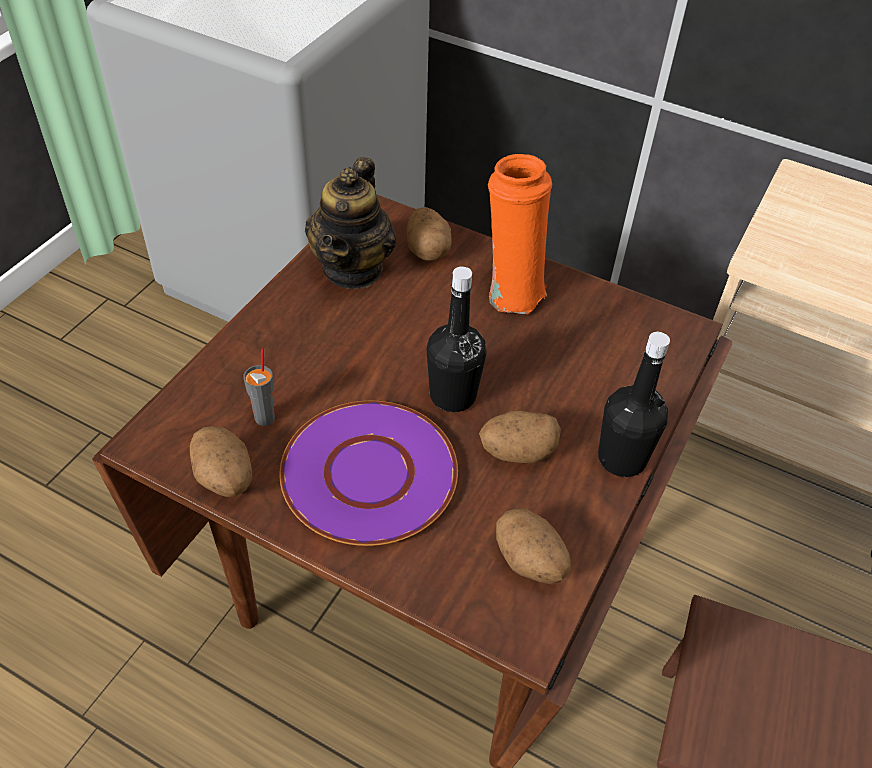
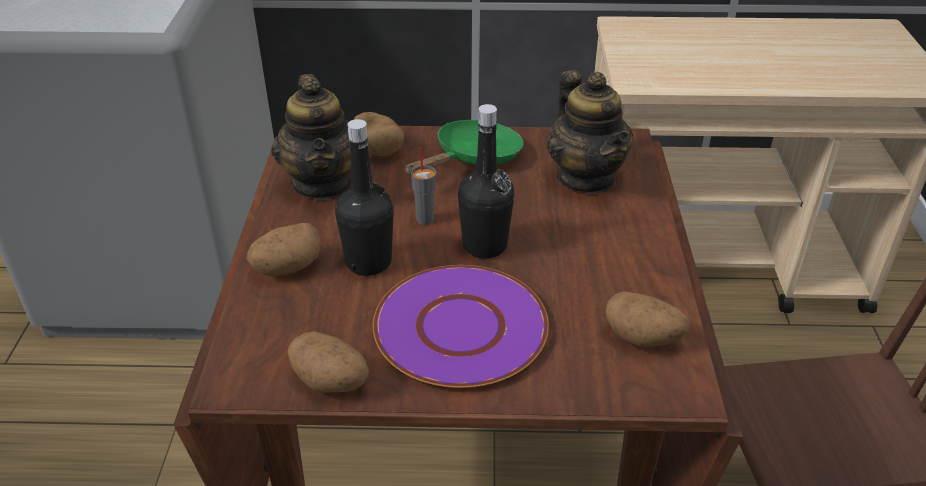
camera: 25 degrees left, 10 degrees down
grey cup [244,348,275,426] -> grey cup moved to [411,148,436,225]
potato [479,410,561,463] -> potato moved to [246,223,321,277]
orange vase [488,154,552,314] -> green frying pan [404,120,524,175]
black bottle [598,332,670,477] -> black bottle moved to [335,119,394,276]
none -> teapot [547,70,633,194]

